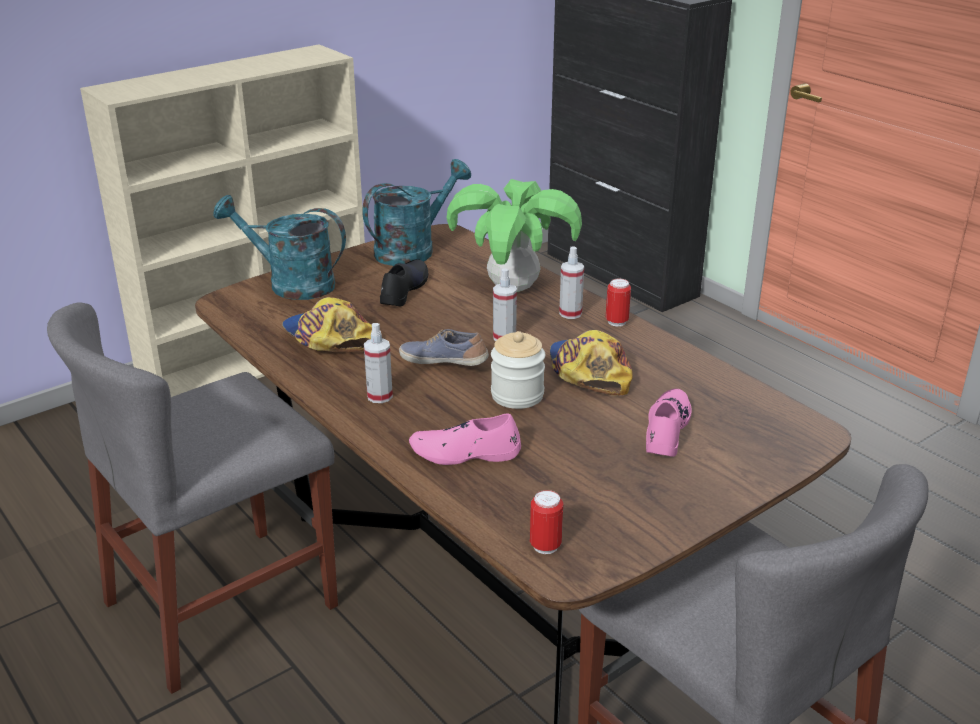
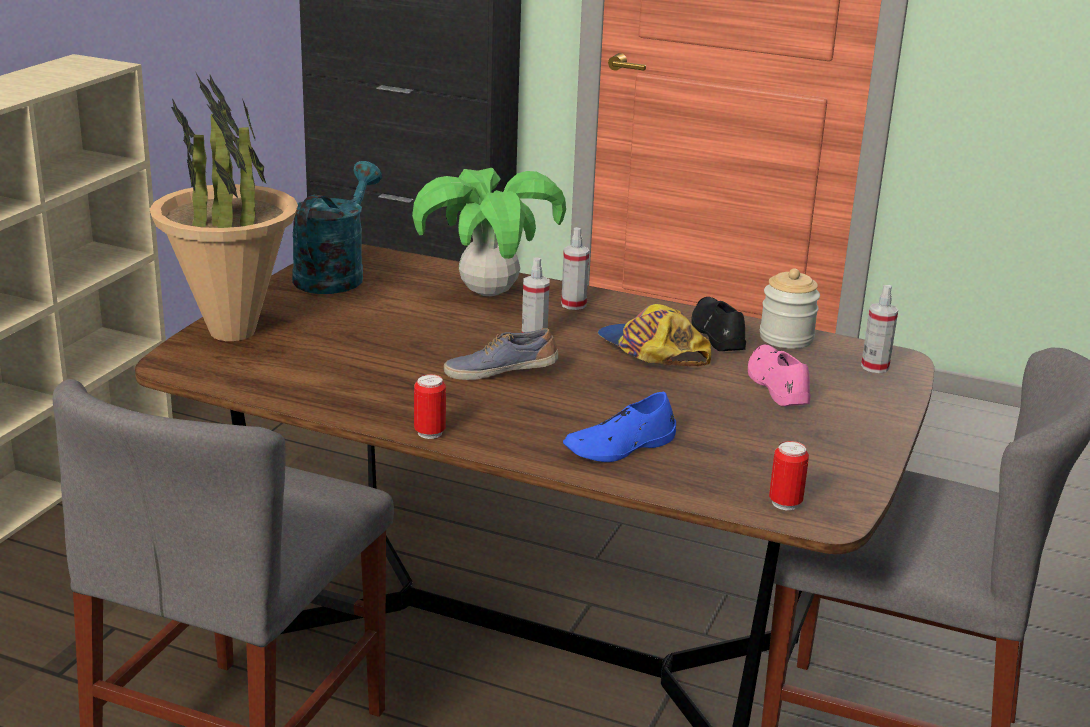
camera: 30 degrees left, 5 degrees down
turquoise watering can [213,195,346,300] -> potted plant [150,73,298,341]
cap [282,297,372,352] -> none
spray bottle [364,323,393,403] -> spray bottle moved to [861,285,898,373]
black shoe [380,259,428,306] -> black shoe moved to [691,297,746,351]
pink shoe [409,413,521,465] -> blue shoe [563,392,676,462]
jar [491,331,545,409] -> jar moved to [760,268,820,349]
can [606,279,631,326] -> can moved to [414,374,446,439]

